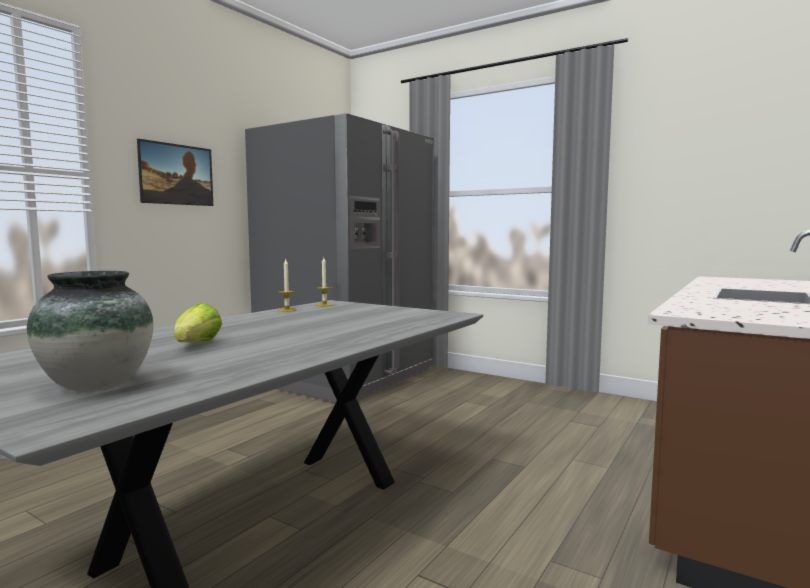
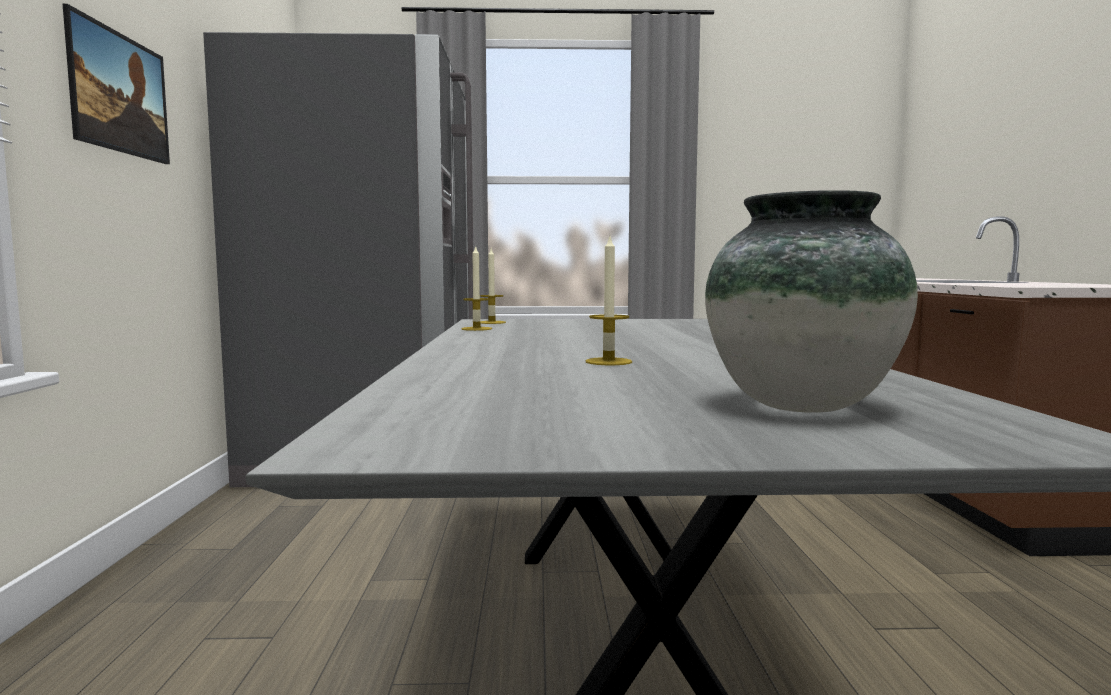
camera: 35 degrees left, 0 degrees up
lettuce [174,303,222,342] -> candle [586,237,632,365]

